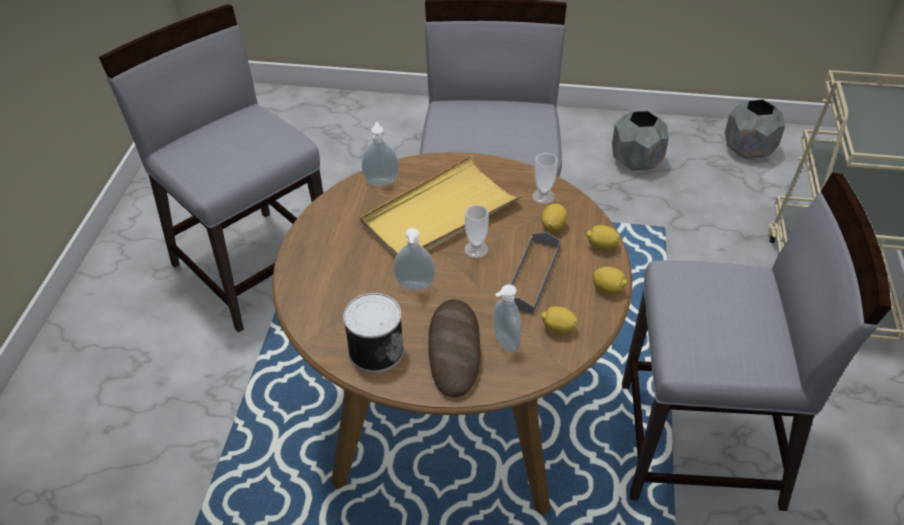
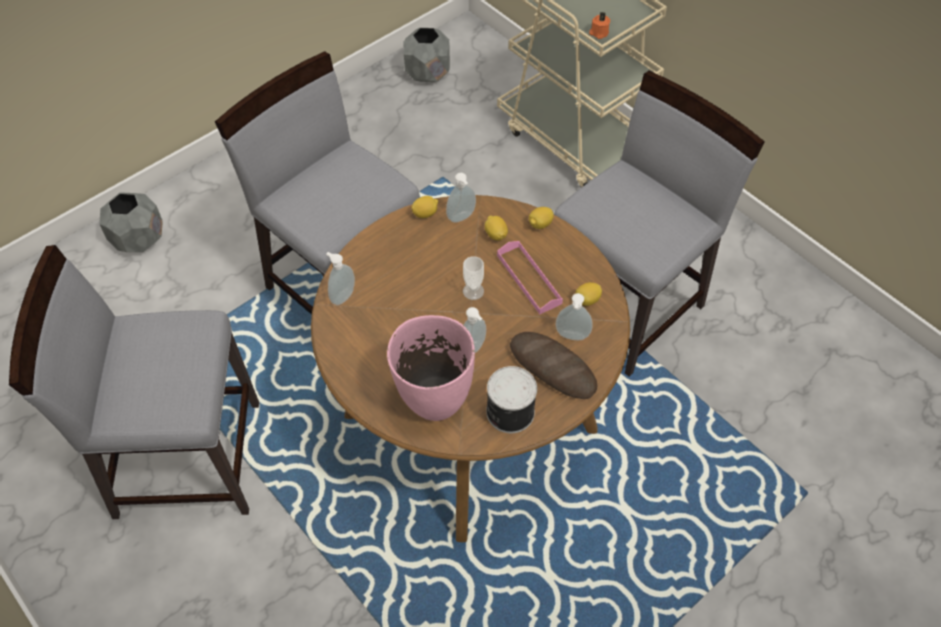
camera: 50 degrees left, 10 degrees up
yellow tray [360,155,523,257] -> none
grey tray [510,232,561,314] -> pink tray [497,241,563,314]
cup [532,153,558,204] -> soap dispenser [446,173,476,223]
lemon [593,267,628,294] -> lemon moved to [411,196,438,218]
grey planter [612,111,669,171] -> grey planter moved to [99,192,163,252]
none -> pink vase [387,315,475,421]
none -> orange candle [589,12,610,39]

